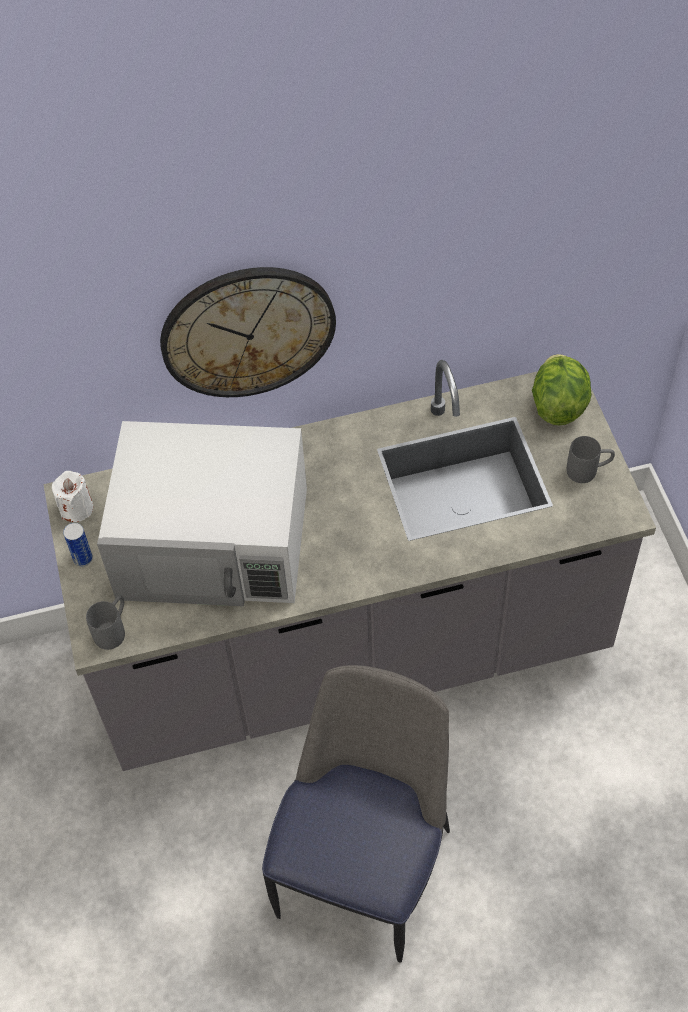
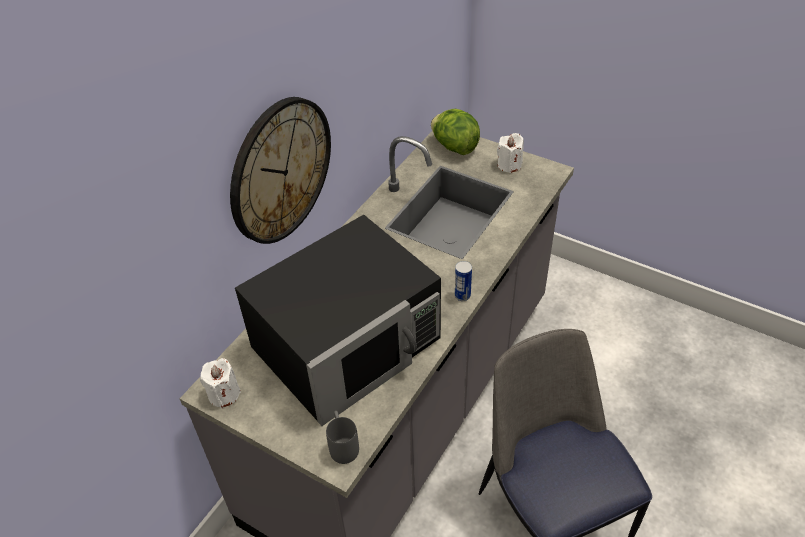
camera: 45 degrees left, 10 degrees down
can [63,523,93,567] -> can moved to [455,261,472,301]
white microwave [97,421,307,607] -> black microwave [235,215,441,426]
grey mug [566,436,615,483] -> white candle [497,133,524,173]

